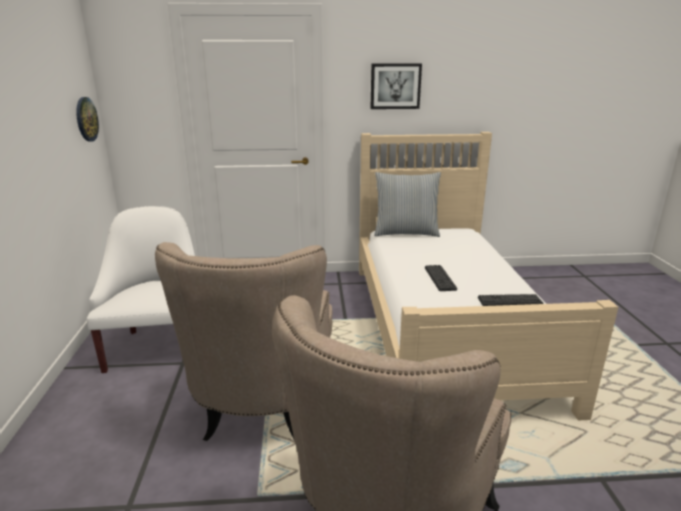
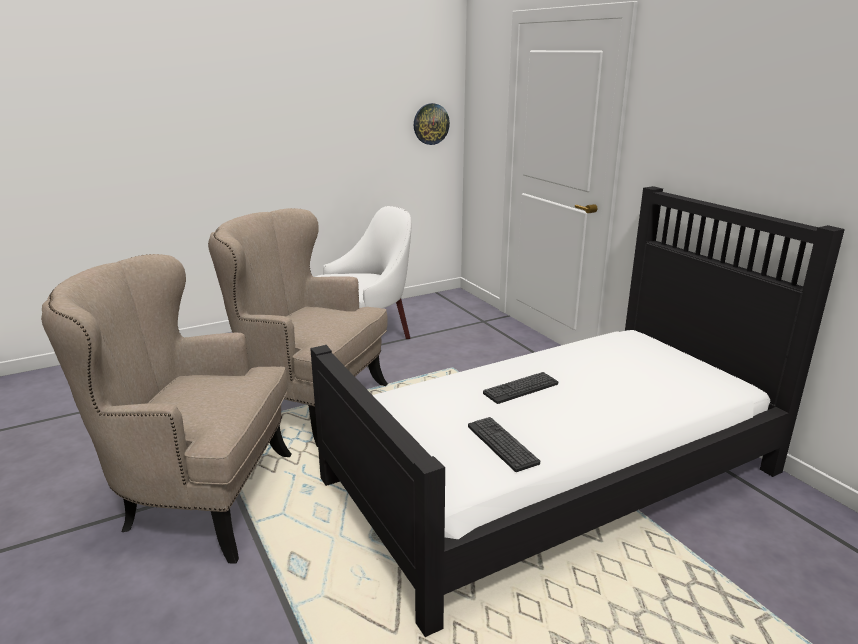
camera: 65 degrees right, 0 degrees up
beige armchair [155,242,332,441] -> beige armchair turned 45 degrees clockwise [208,208,388,447]
beige bed [359,132,618,421] -> black bed [310,186,845,637]
picture [370,63,422,109] -> none
pillow [374,172,441,237] -> none

